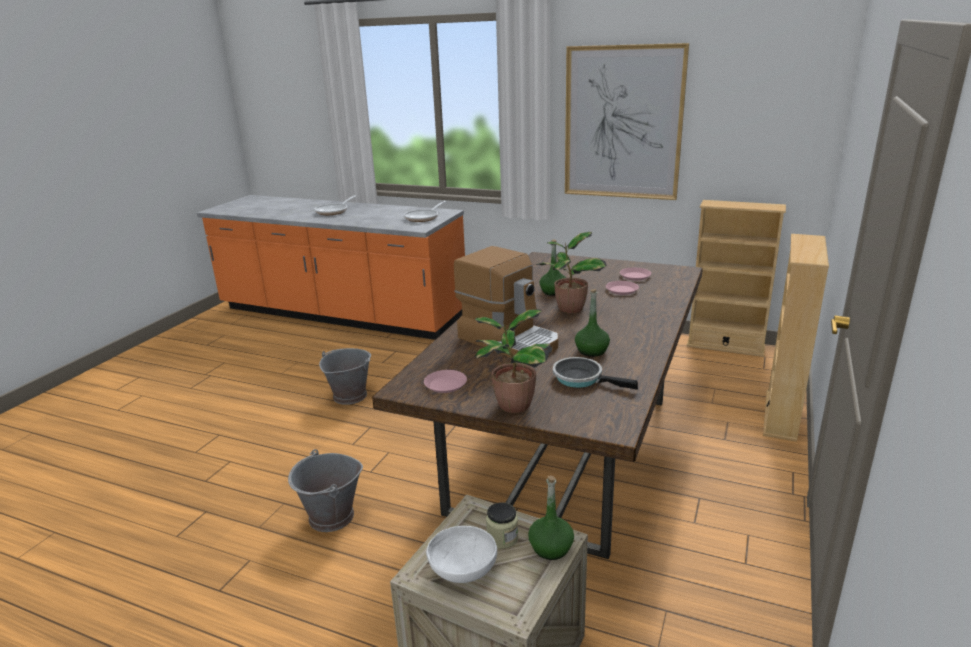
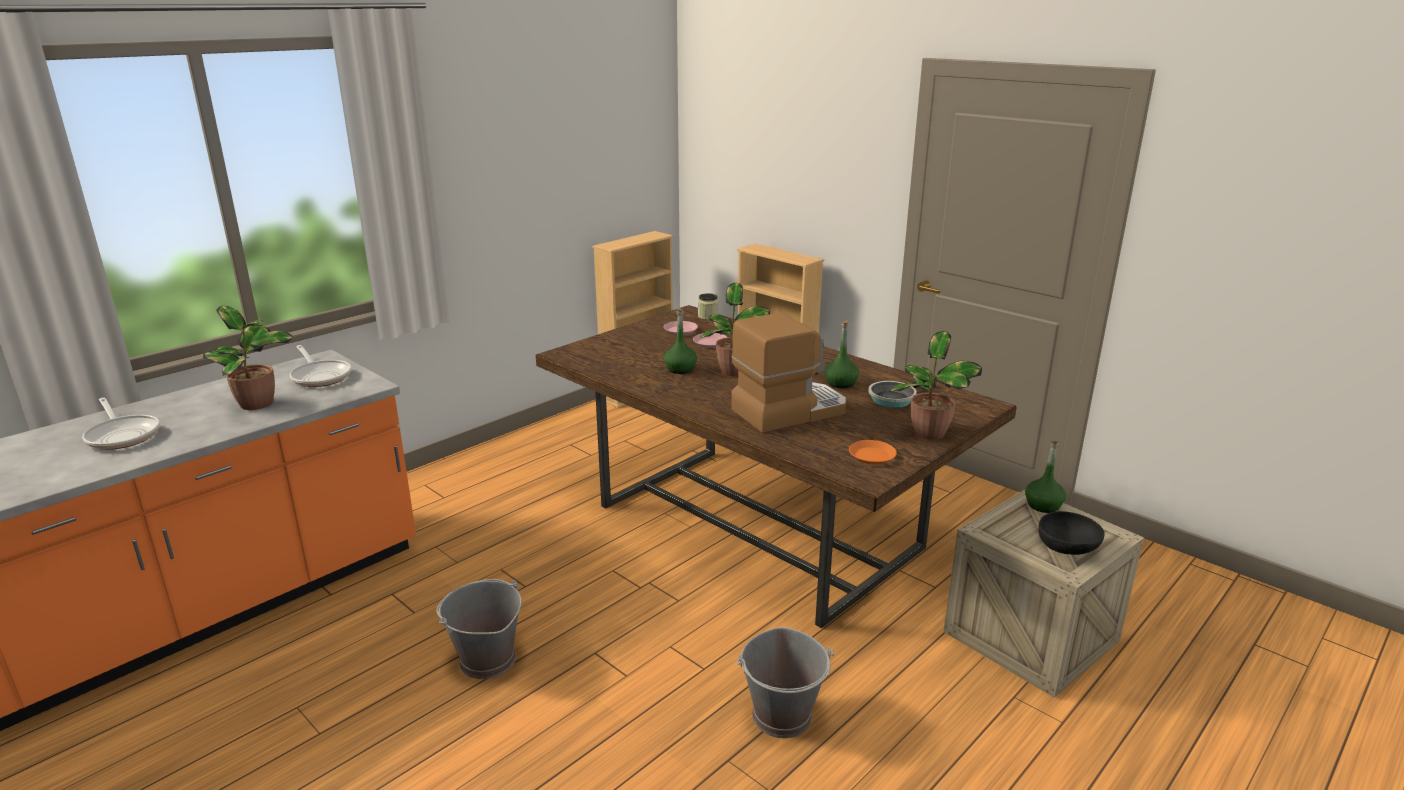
camera: 70 degrees left, 0 degrees up
pink plate [424,370,467,393] -> orange plate [849,440,897,465]
white bowl [426,526,497,583] -> black bowl [1038,511,1104,555]
jar [486,502,518,549] -> jar moved to [698,293,718,320]
picture [565,43,689,200] -> none
none -> potted plant [203,306,293,410]

